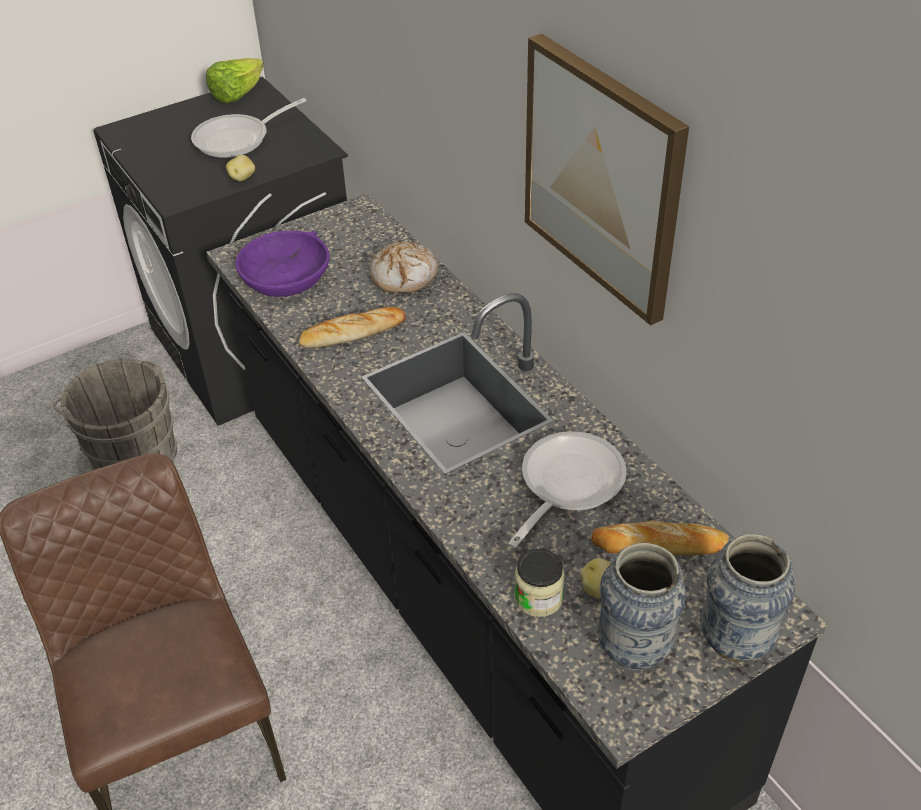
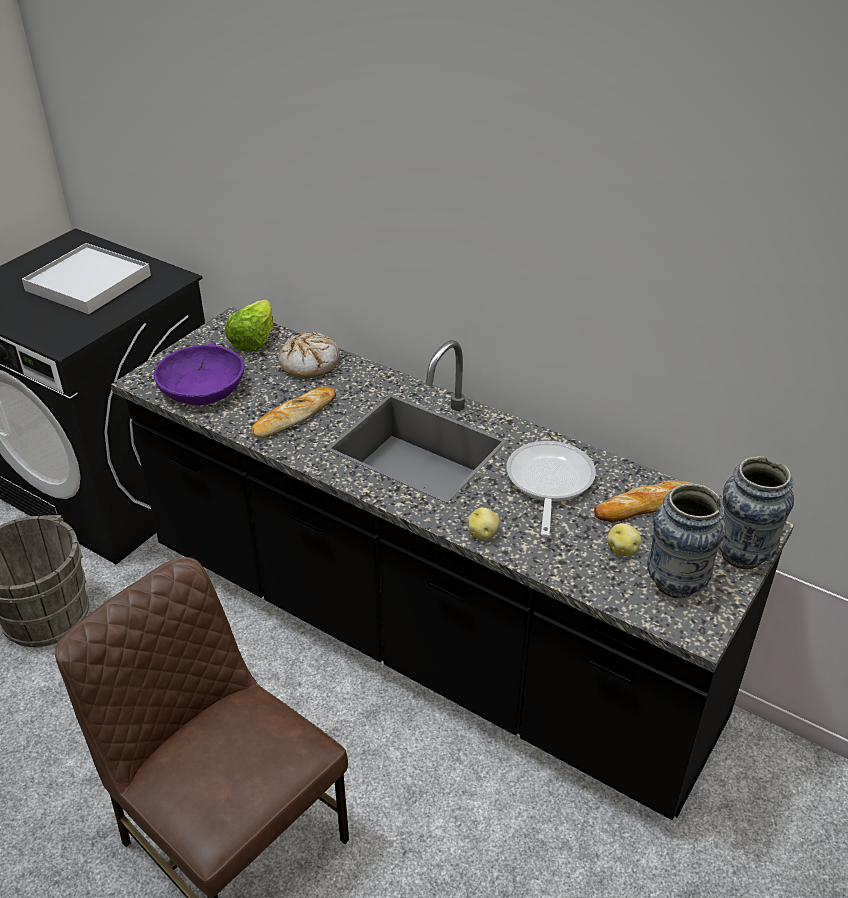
camera: 25 degrees left, 5 degrees down
frying pan [191,98,307,158] -> white tray [22,243,151,314]
lettuce [206,58,264,103] -> lettuce moved to [225,299,273,352]
potato [226,155,255,181] -> potato moved to [467,507,500,540]
jar [514,549,565,617] -> none
picture [525,34,689,326] -> none

